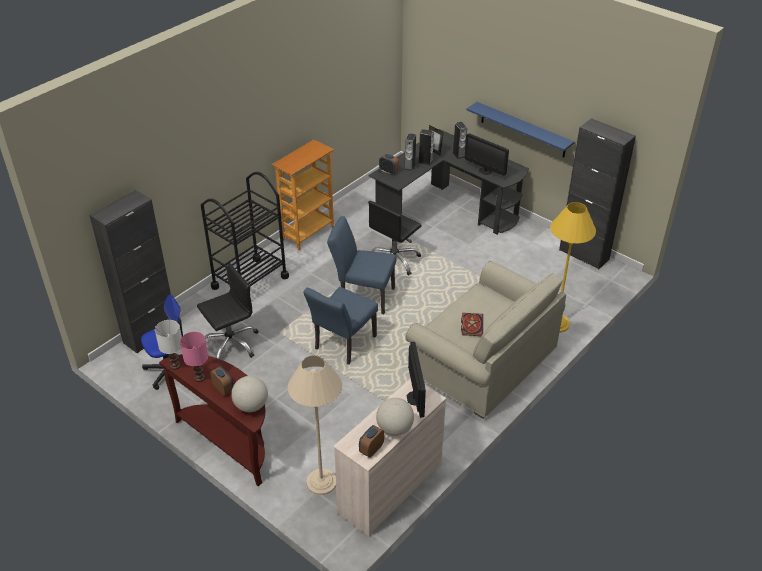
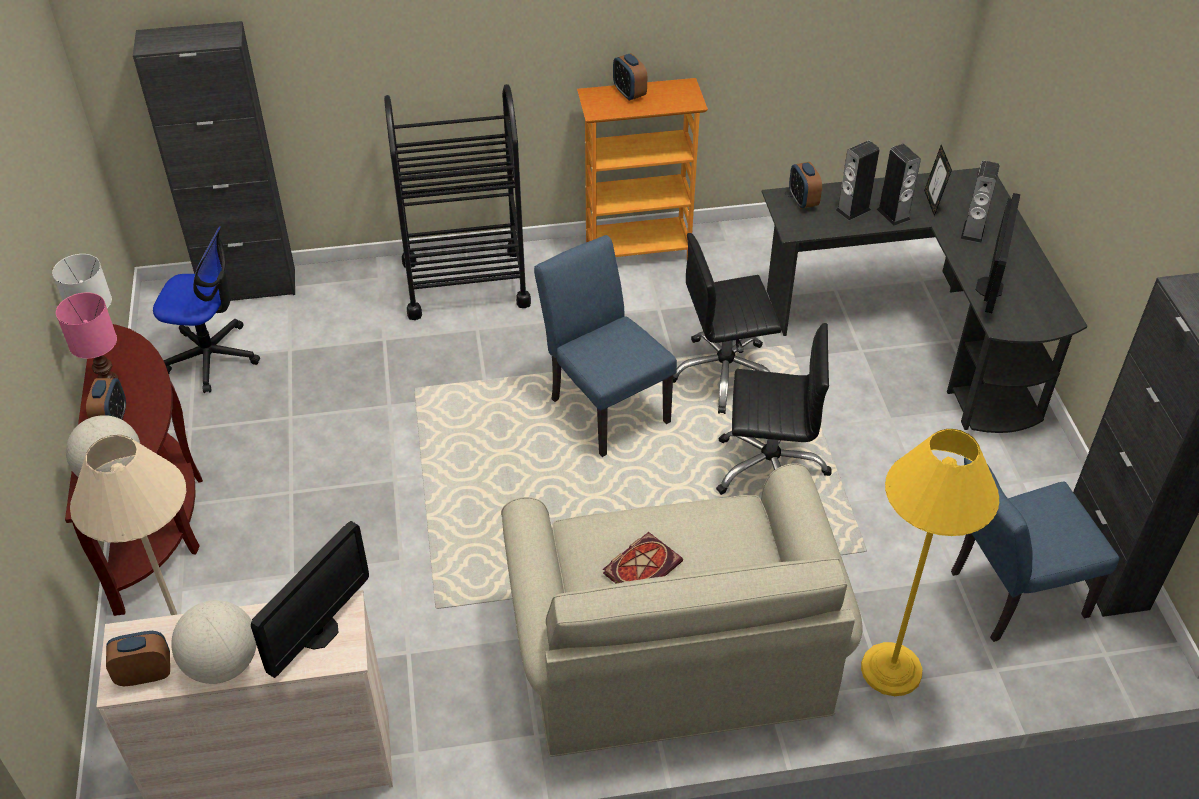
camera: 40 degrees right, 5 degrees up
black office chair [197,263,259,359] -> black office chair moved to [716,323,832,495]
blue chair [304,287,378,365] -> blue chair moved to [951,457,1119,642]
monitor [465,133,509,176] -> monitor turned 150 degrees counterclockwise [976,193,1020,313]
blue shelf [466,102,574,157] -> none
none -> alarm clock [613,53,647,101]

